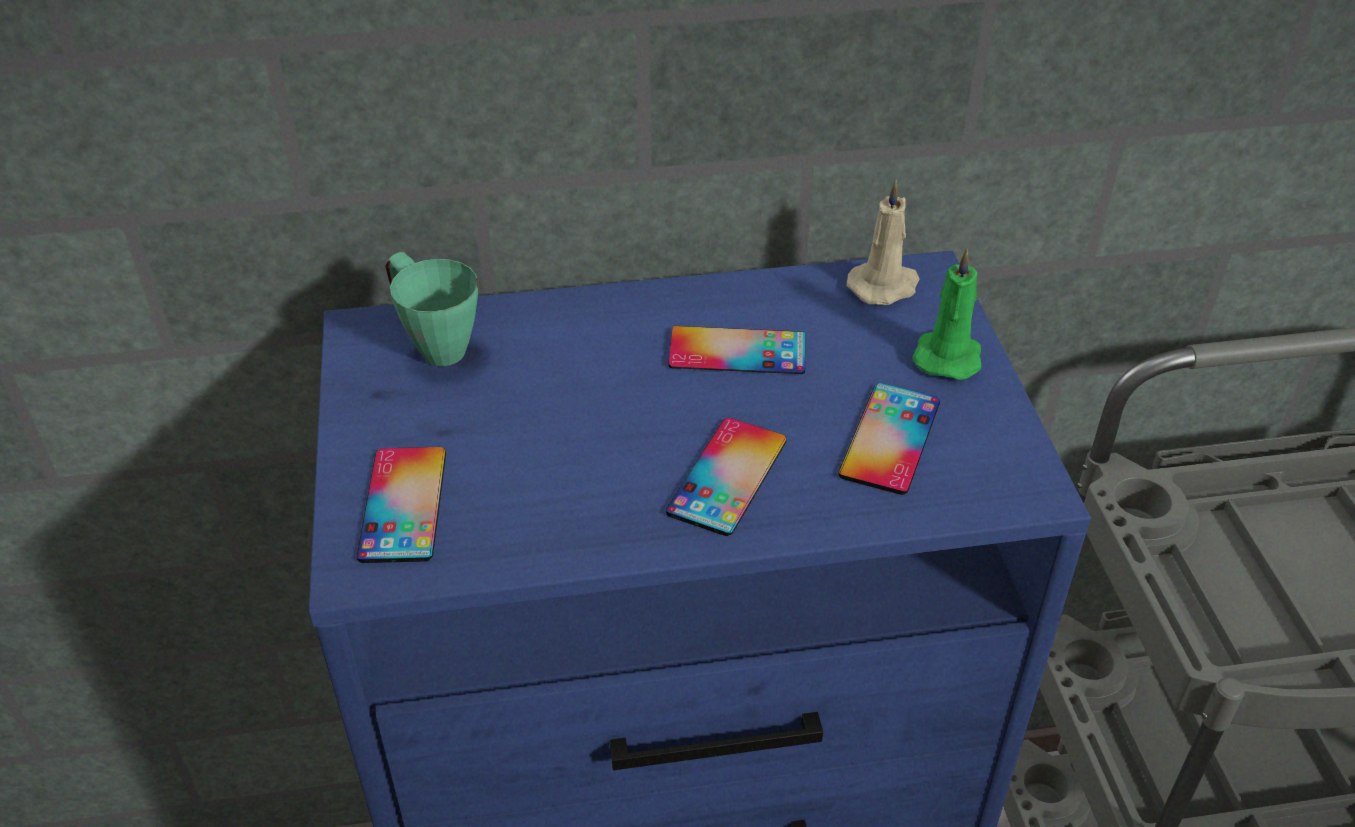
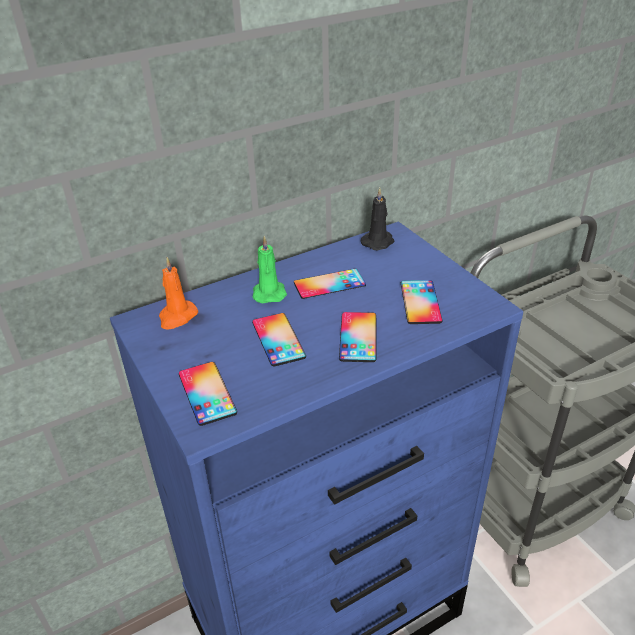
camera: 20 degrees left, 5 degrees down
green mug [385,252,478,366] -> orange candle [159,257,198,330]
beige candle [847,179,919,305] -> black candle [361,188,395,251]
green candle [912,248,982,380] -> green candle moved to [252,236,287,303]
none -> phone [252,313,306,367]

